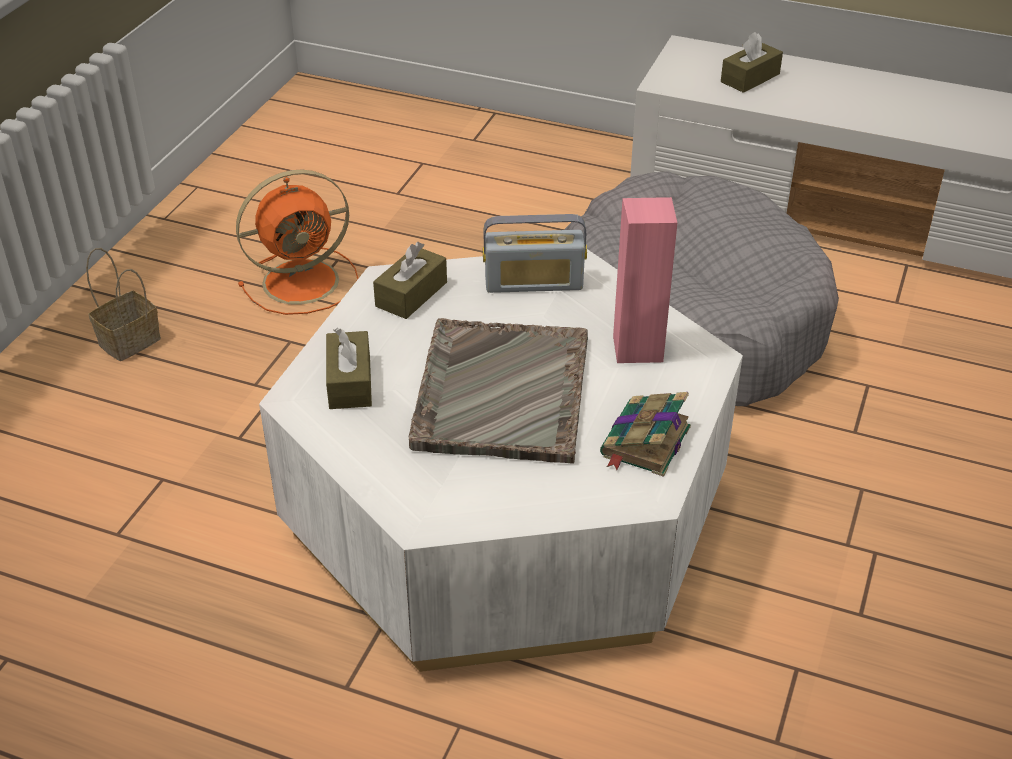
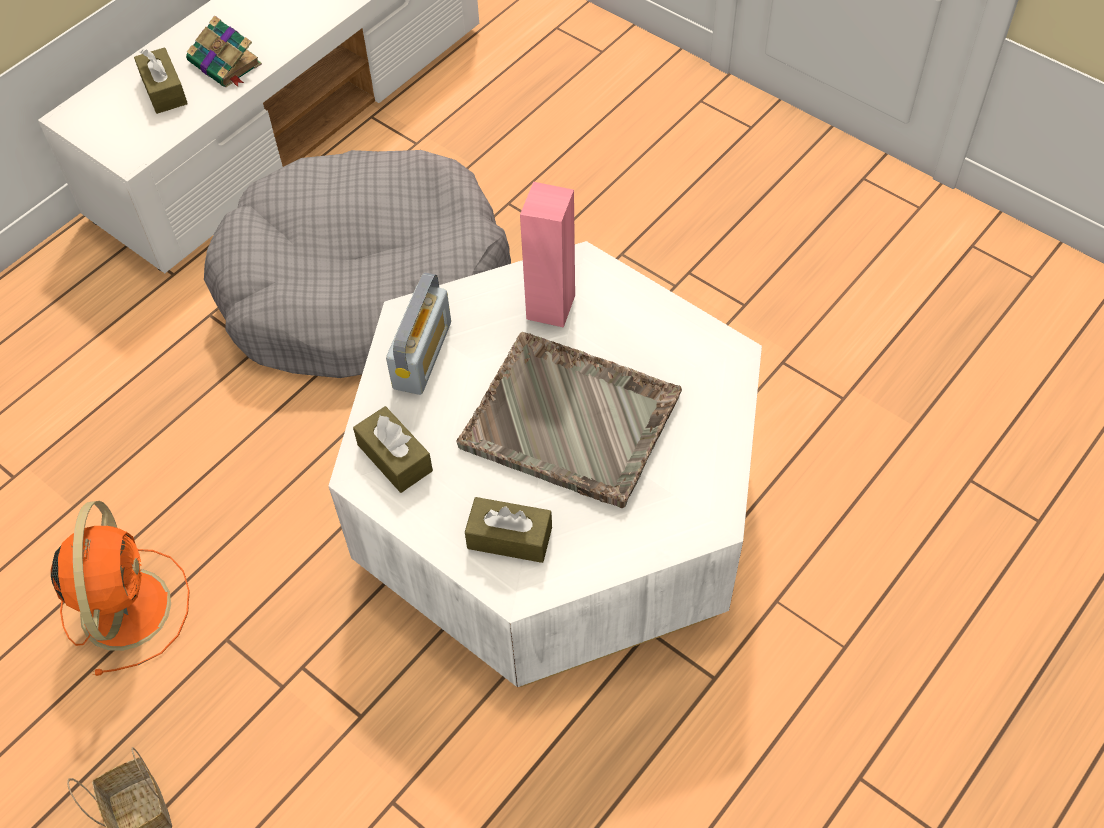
camera: 70 degrees left, 15 degrees up
book [600,392,691,477] -> book moved to [186,15,262,87]

